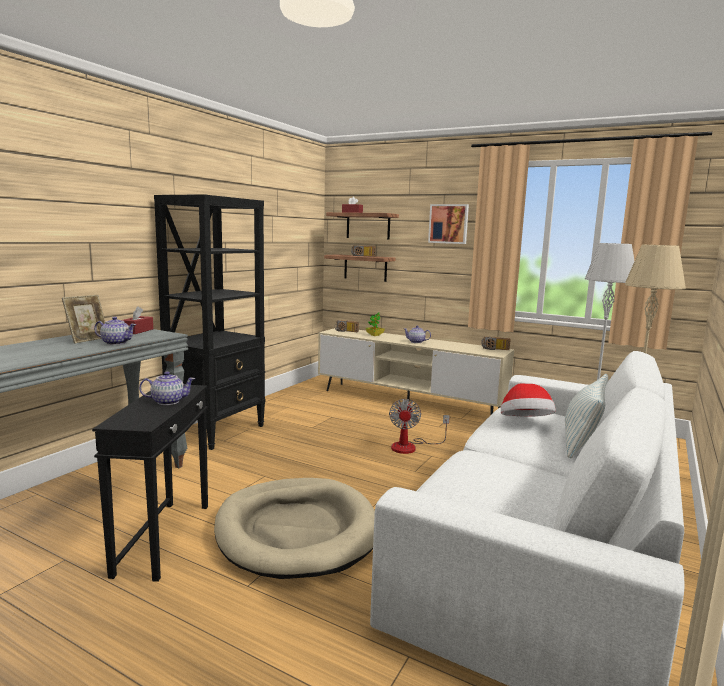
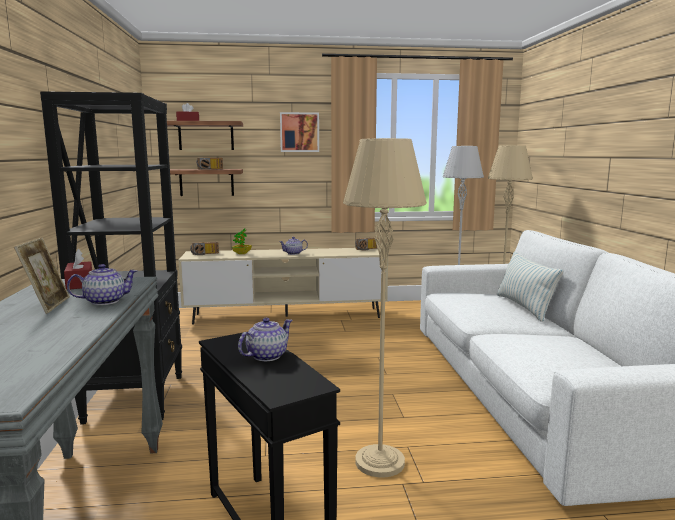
camera: 35 degrees left, 0 degrees up
beige dog bed [214,478,375,579] -> beige floor lamp [343,138,427,478]
fan [389,399,450,454] -> none
hat [501,383,556,416] -> none

